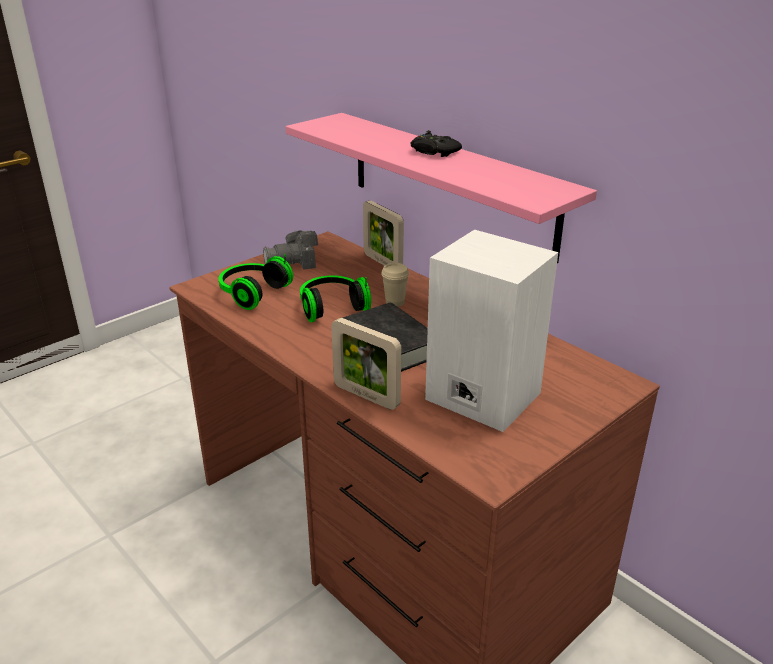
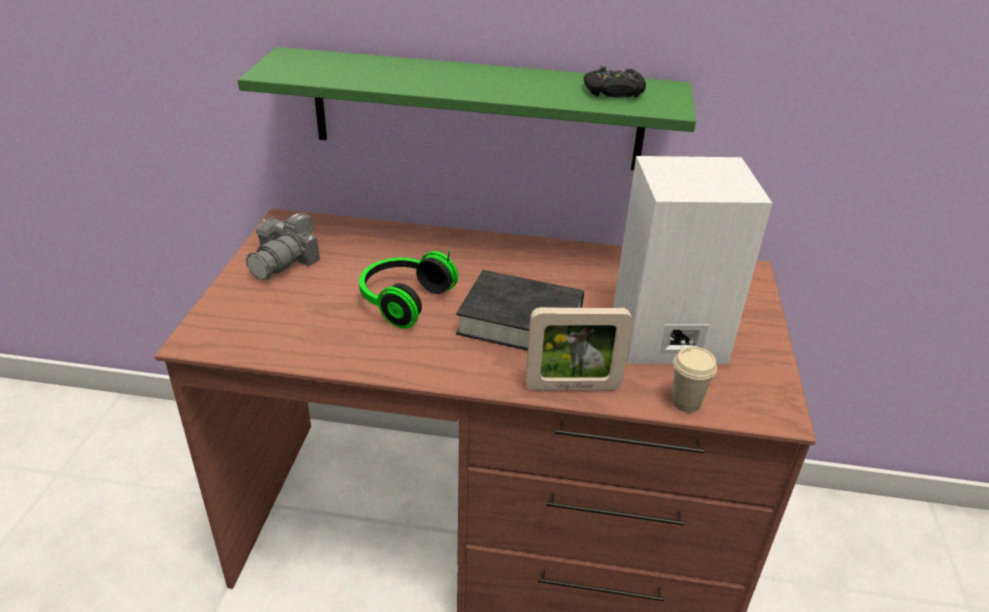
camera: 40 degrees left, 5 degrees up
headphones [219,254,293,310] -> none
pink shelf [286,113,597,263] -> green shelf [238,47,696,170]
picture frame [363,200,404,266] -> none
beige cup [381,263,409,307] -> beige cup moved to [672,347,717,412]
black game controller [411,130,462,157] -> black game controller moved to [584,66,646,98]

